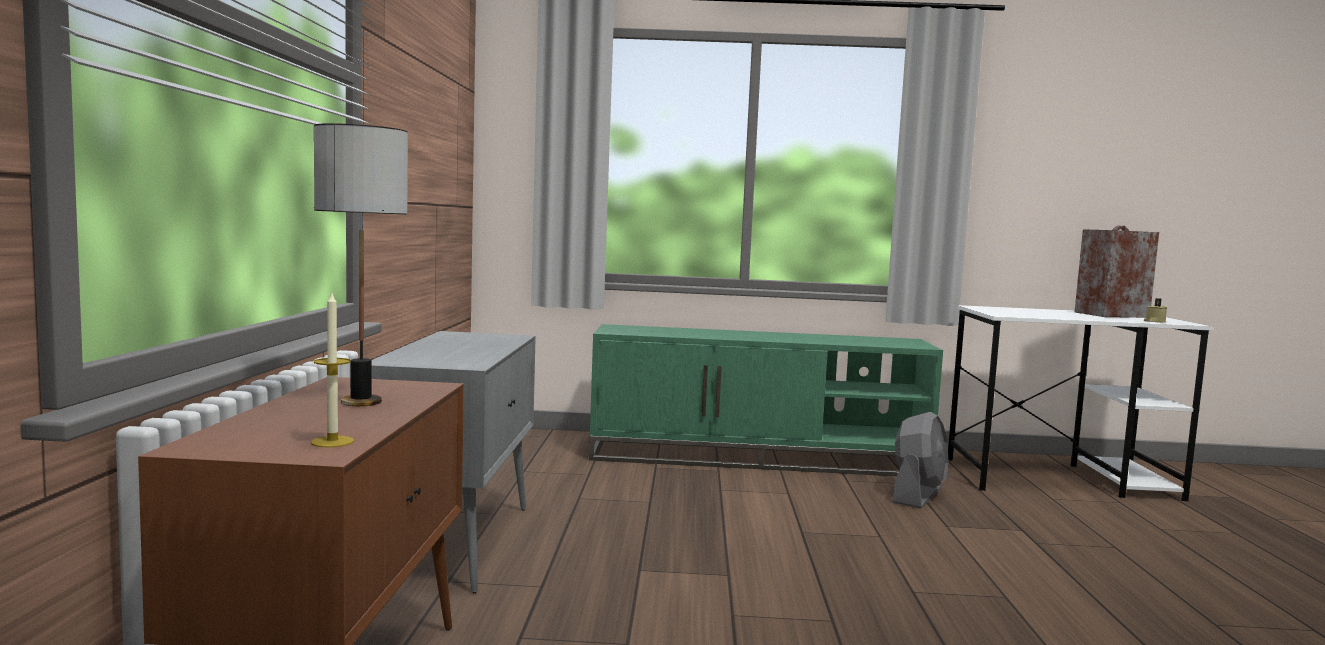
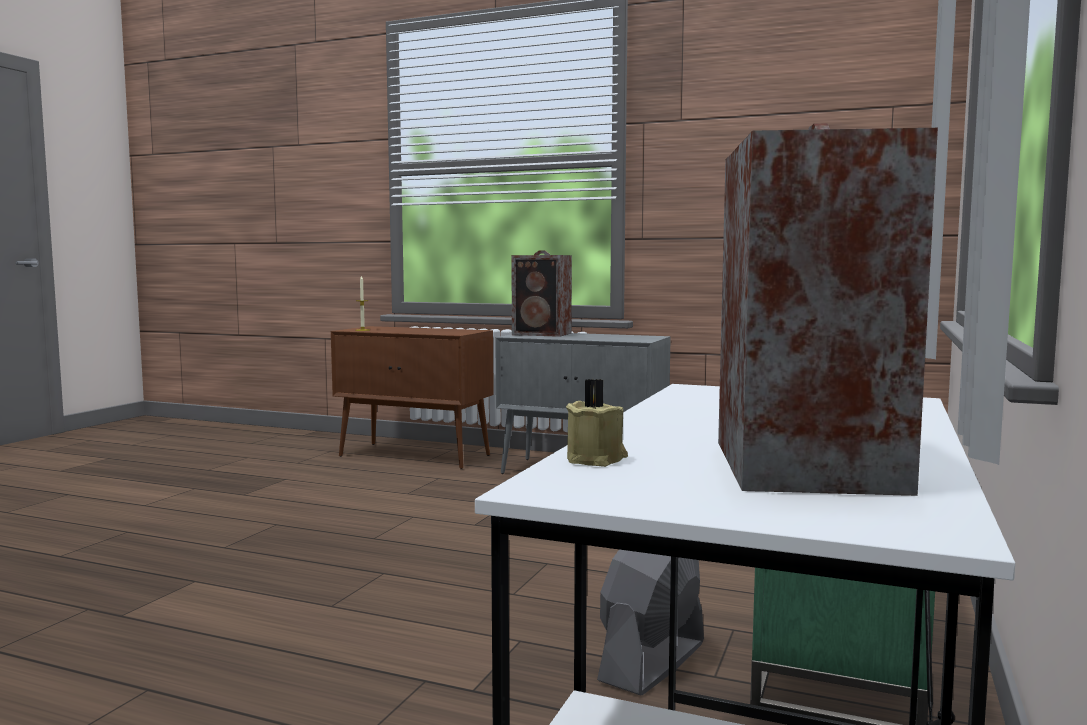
camera: 110 degrees right, 0 degrees up
table lamp [314,123,408,406] -> none
grey fan [893,412,949,508] -> grey fan turned 75 degrees clockwise [597,550,704,695]
none -> speaker [511,250,572,337]

